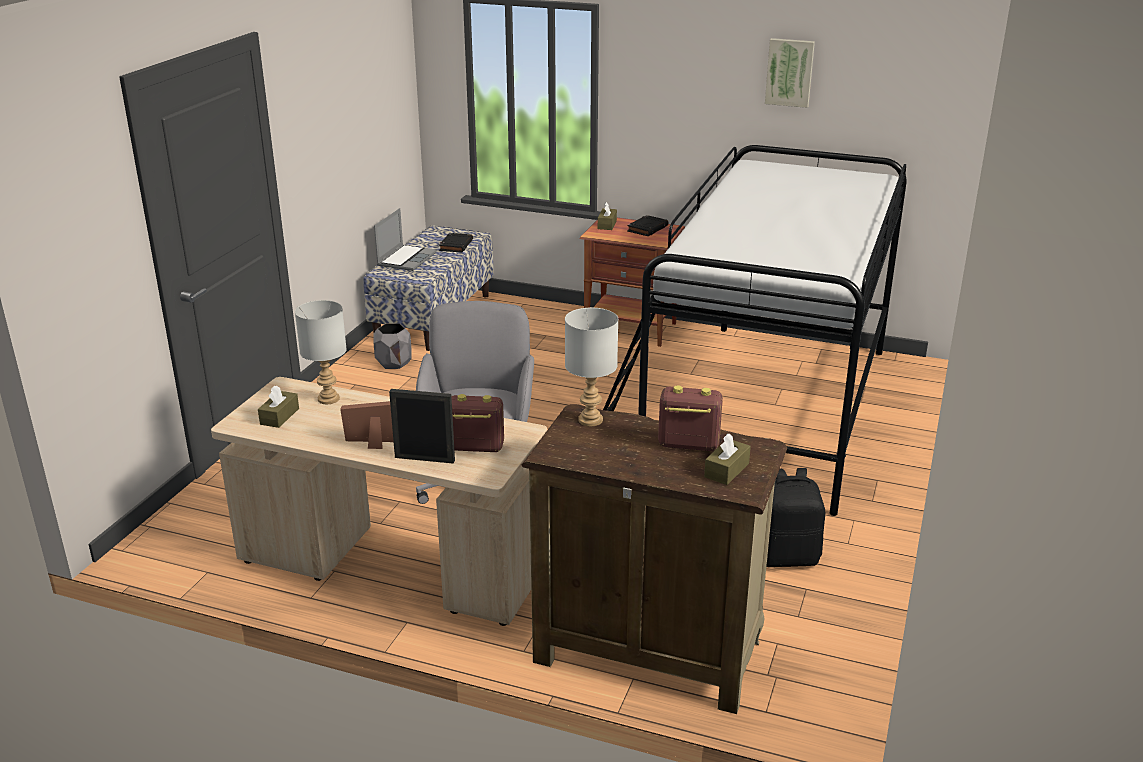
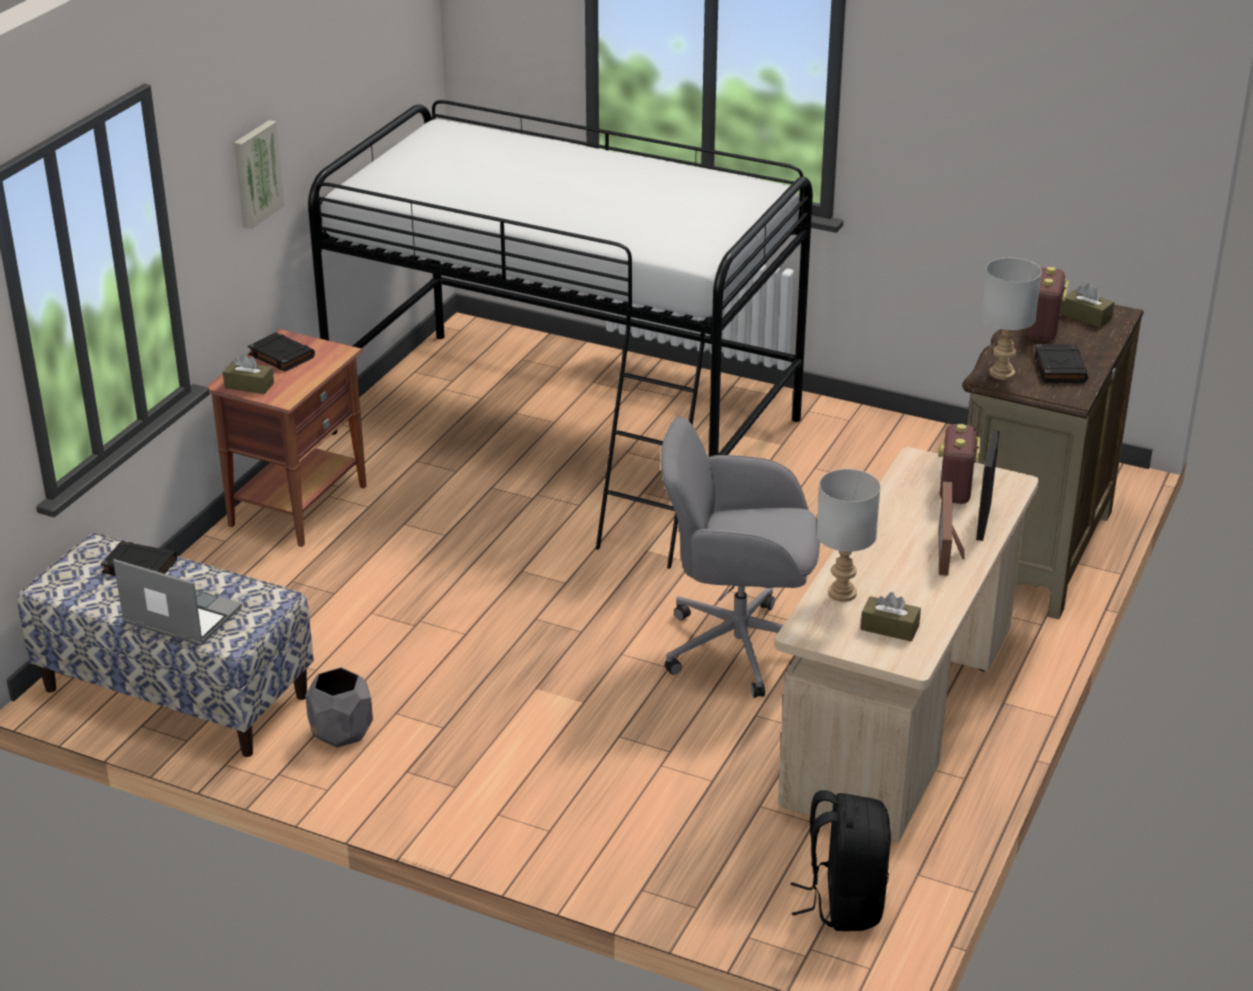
camera: 85 degrees left, 5 degrees up
picture [765,38,815,108] -> picture moved to [234,120,285,229]
black backpack [766,468,825,567] -> black backpack moved to [790,790,891,931]
none -> black book [1034,344,1088,383]

